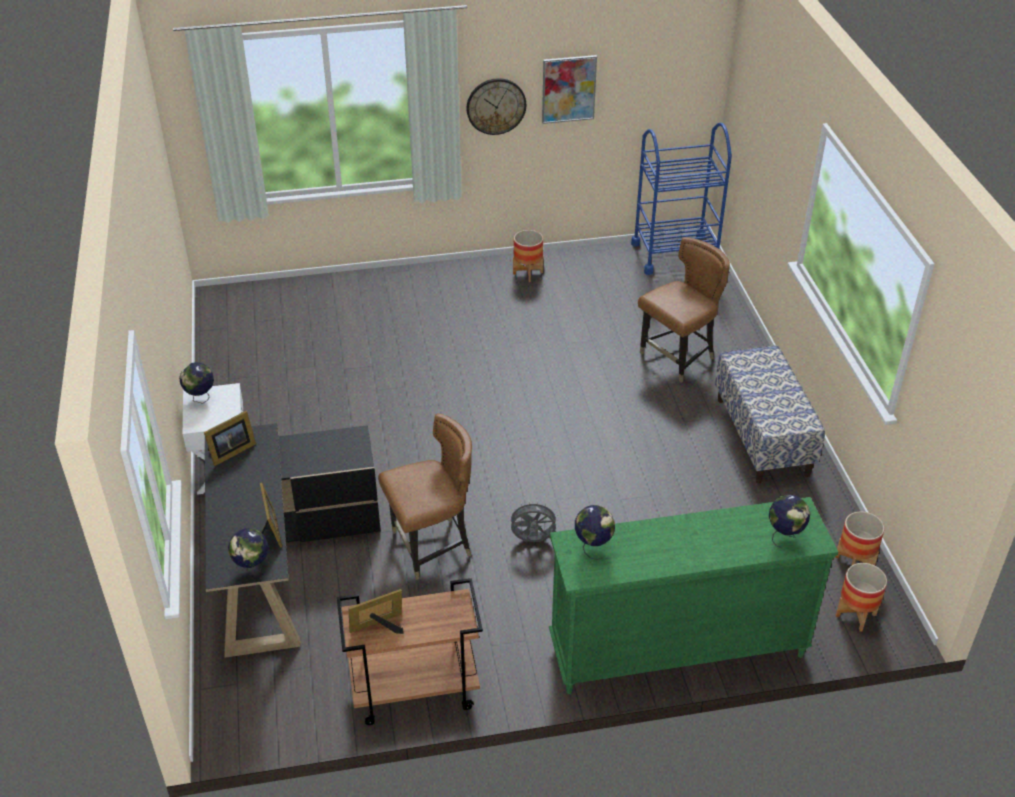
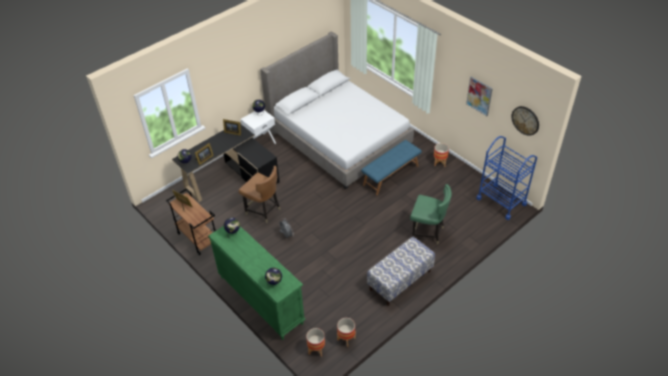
camera: 60 degrees right, 5 degrees up
wall clock [466,78,526,135] -> wall clock moved to [511,106,539,136]
brown chair [638,237,730,383] -> green chair [410,184,452,244]
none -> bed [260,32,414,189]
none -> blue bench [361,140,422,195]

